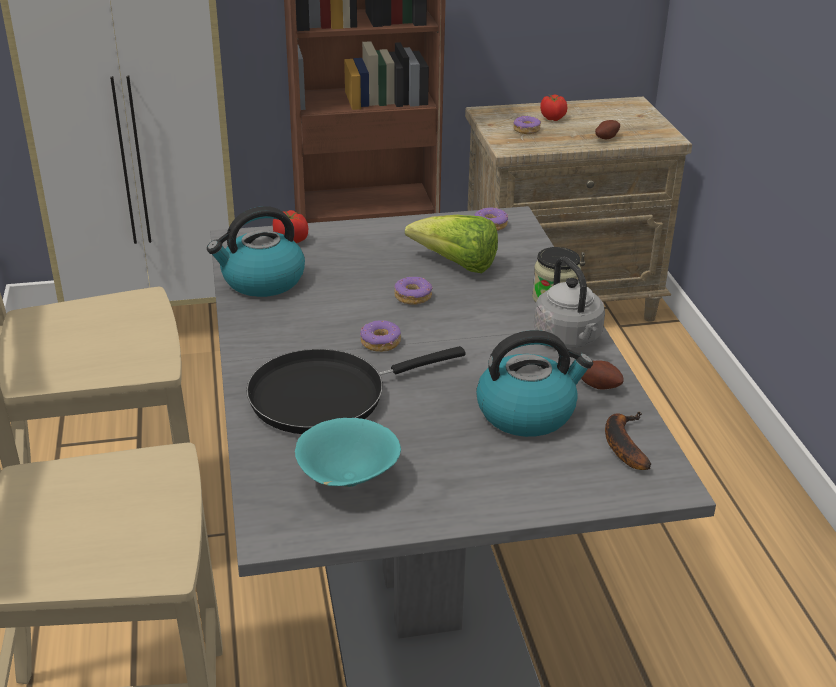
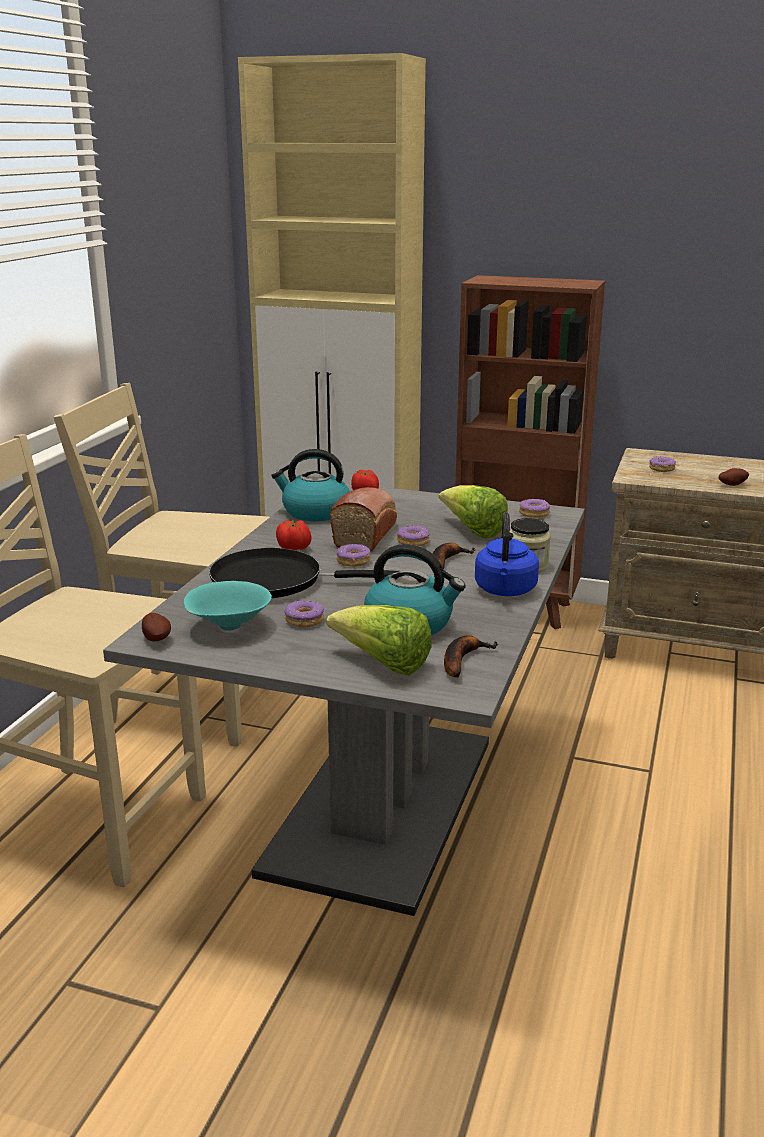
camera: 30 degrees right, 10 degrees down
grey kettle [534,256,605,348] -> blue kettle [475,513,539,596]
tomato [540,94,567,121] -> tomato moved to [276,520,312,551]
potato [581,360,624,389] -> potato moved to [142,613,171,641]
none -> donut [285,600,324,627]
none -> lettuce [326,605,432,675]
none -> bread [330,487,397,551]
none -> banana [433,543,475,570]

